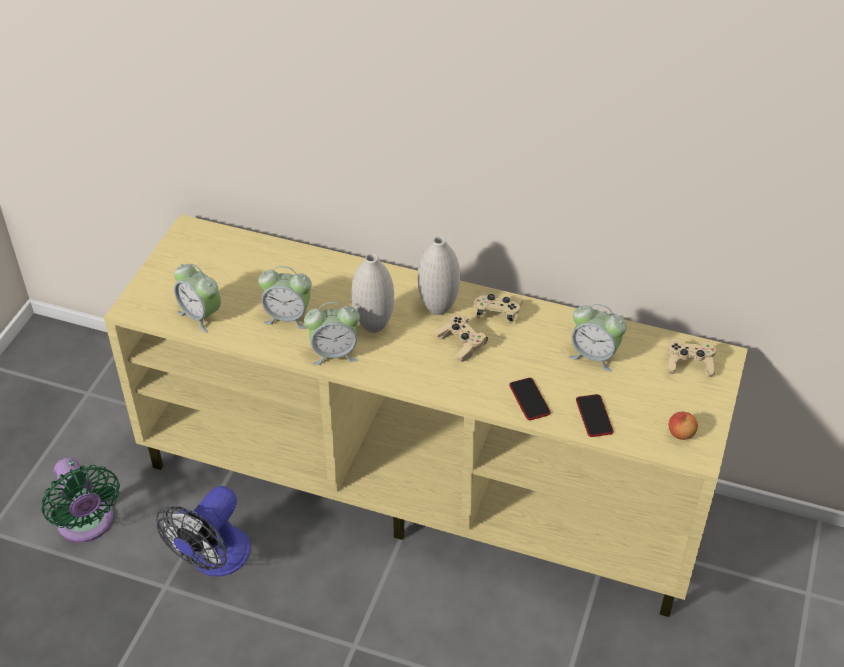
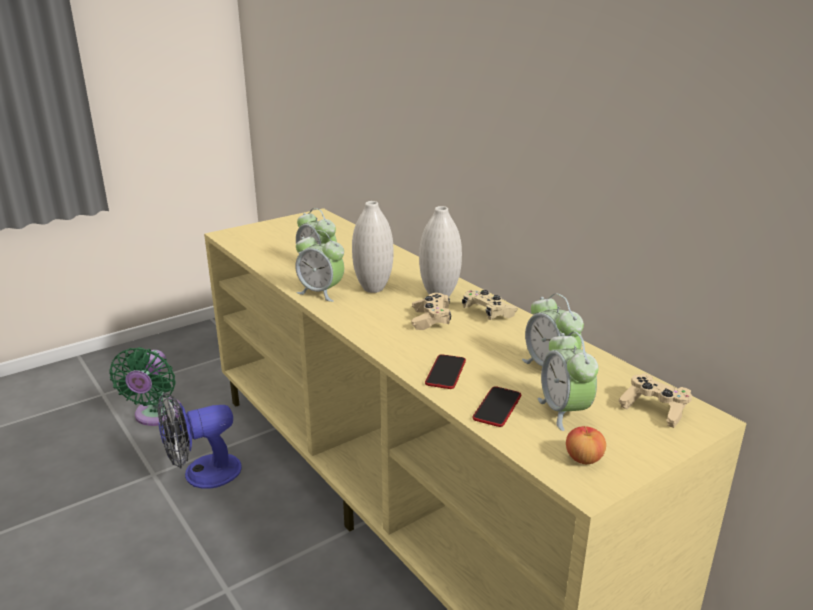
camera: 35 degrees right, 20 degrees down
alarm clock [174,263,221,333] -> alarm clock moved to [538,331,599,431]

